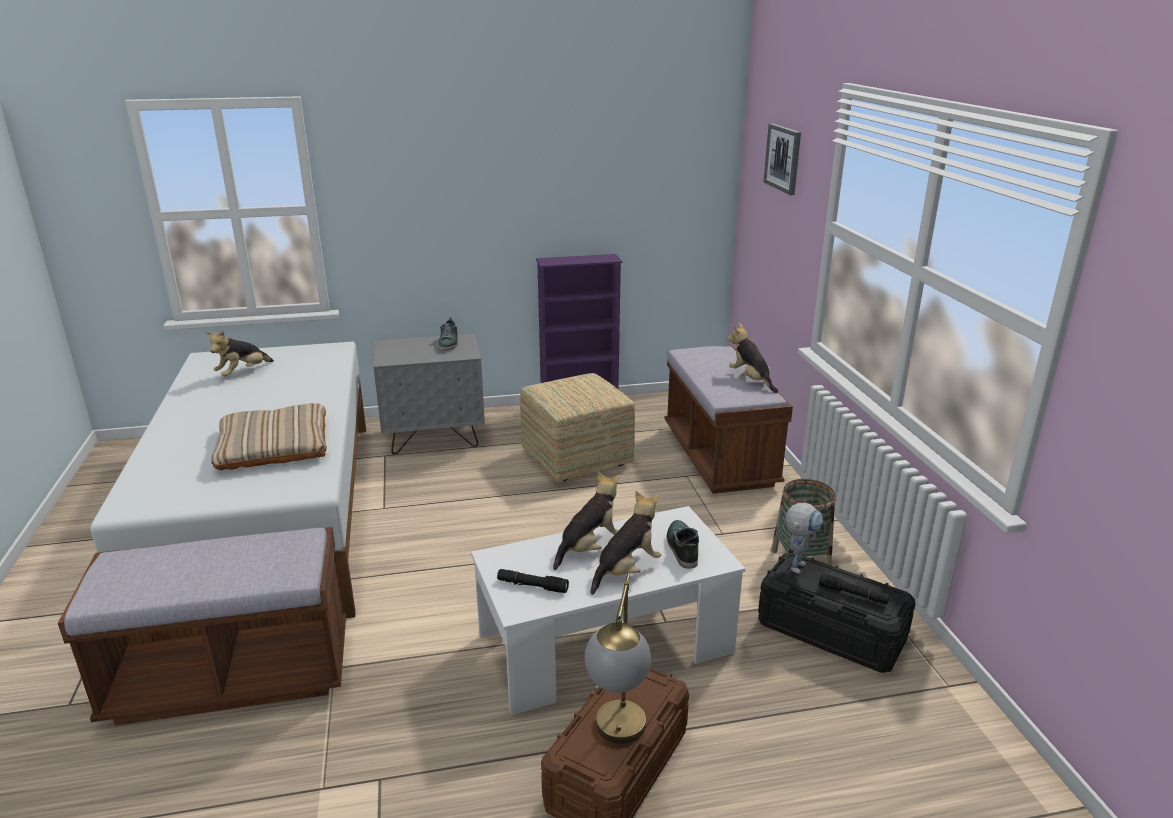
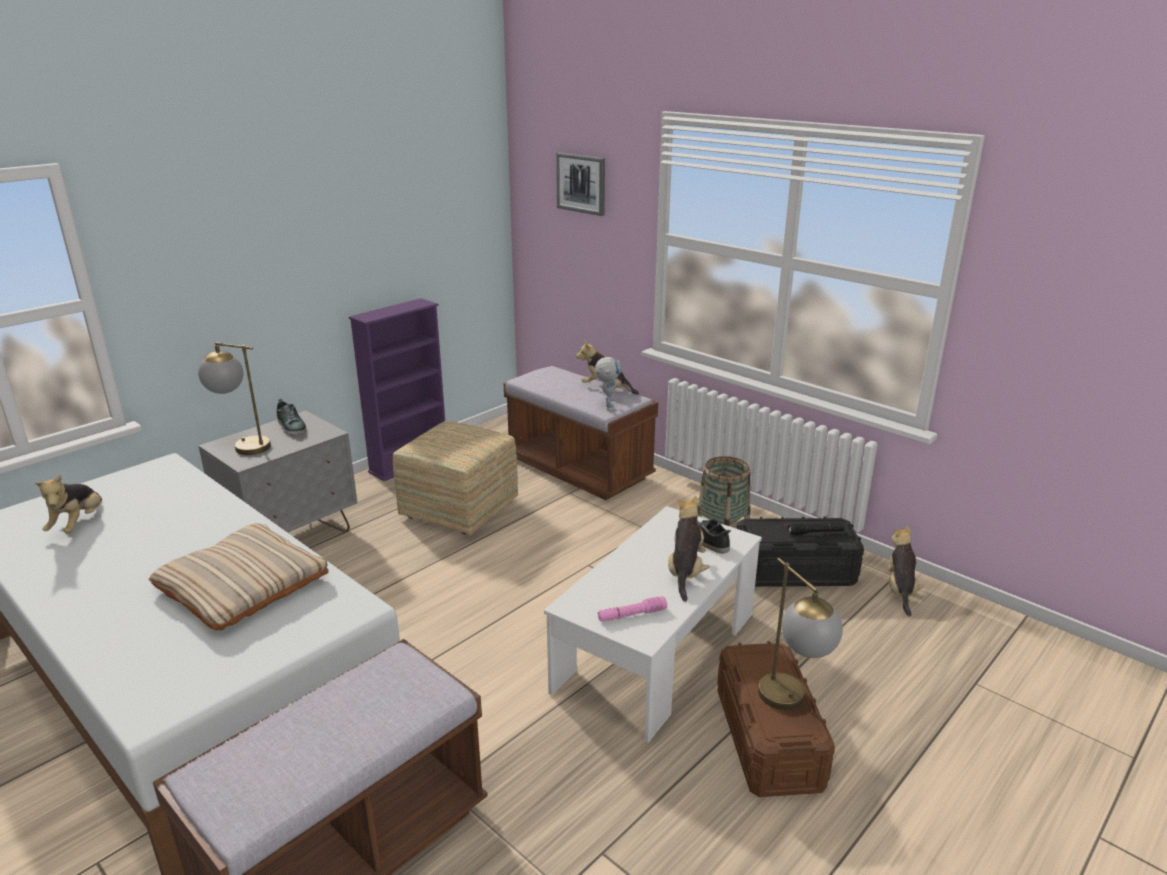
camera: 35 degrees left, 0 degrees up
black flashlight [497,569,569,593] -> pink flashlight [598,596,667,622]
plush toy [553,472,620,570] -> plush toy moved to [888,525,924,617]
toy robot [785,503,823,574] -> toy robot moved to [595,357,622,411]
none -> table lamp [198,342,271,455]

